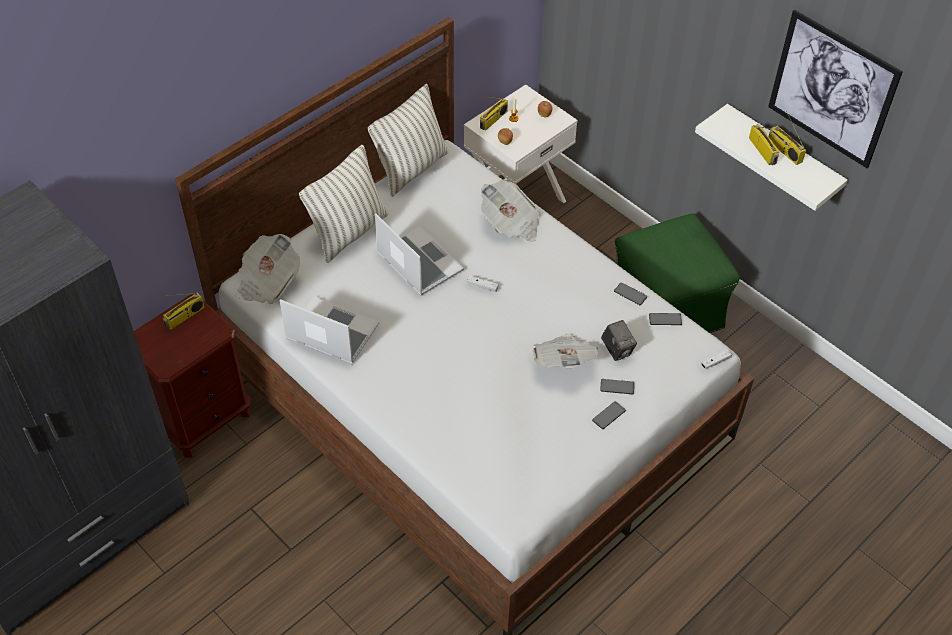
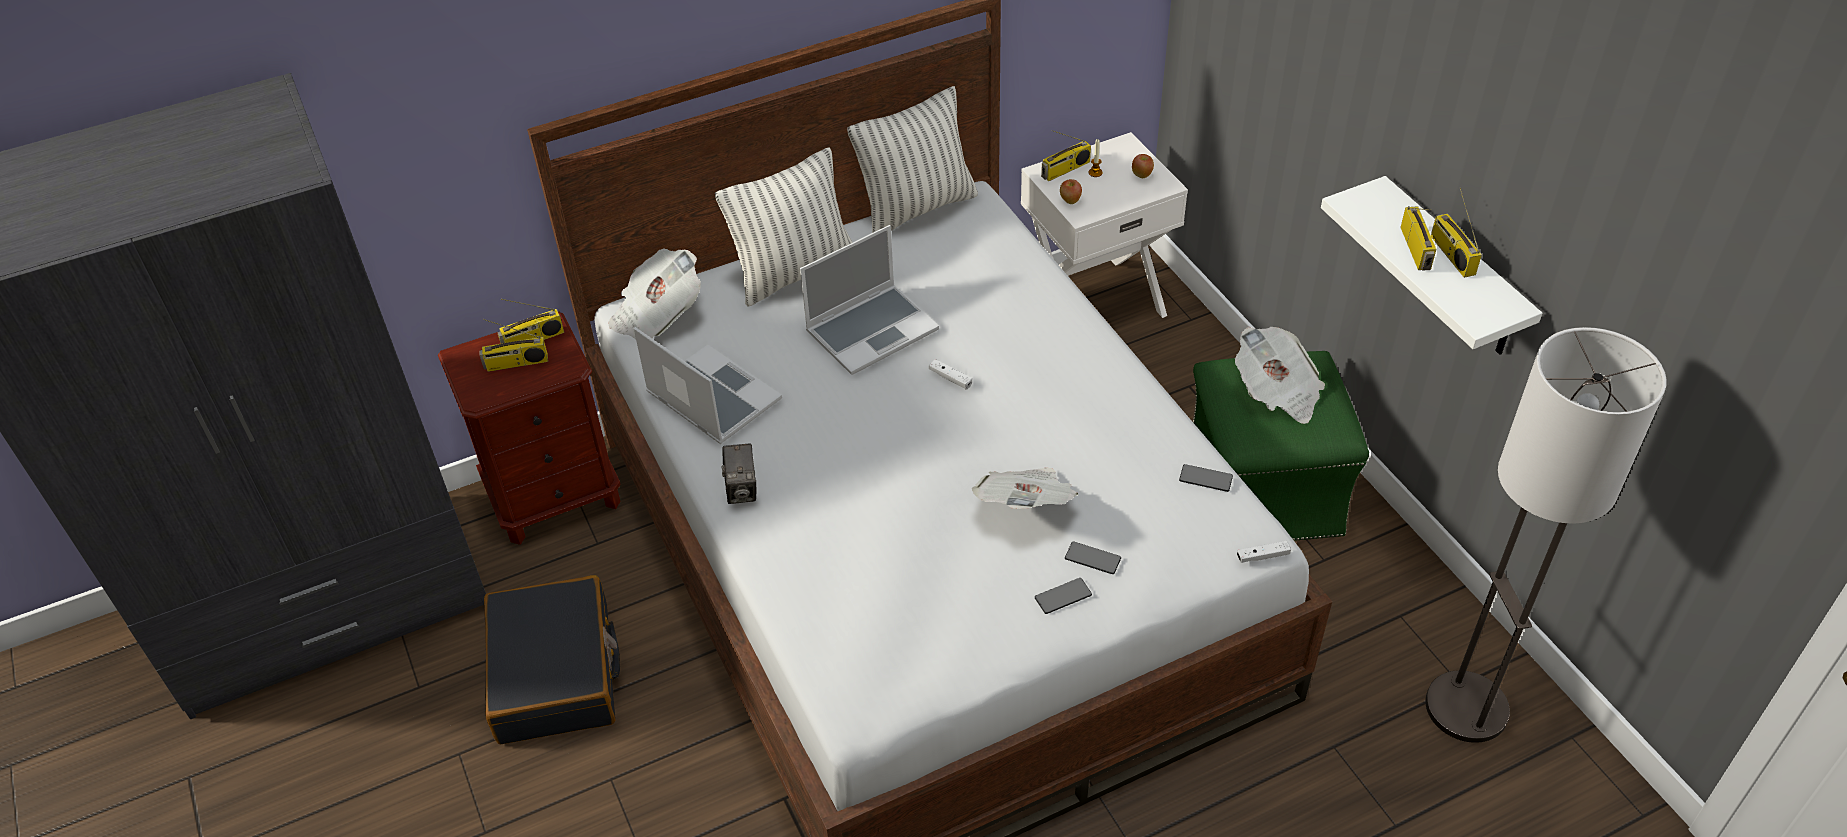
camera: 20 degrees right, 5 degrees down
laptop [375,213,464,296] -> laptop turned 75 degrees clockwise [800,225,939,375]
newspaper [481,181,541,242] -> newspaper moved to [1235,327,1325,424]
camera [601,320,637,361] -> camera moved to [722,444,756,504]
phone [614,282,647,305] -> none
picture [768,10,903,168] -> none
none -> radio [479,319,548,372]
none -> black suitcase [484,575,620,744]
none -> floor lamp [1425,327,1667,743]

